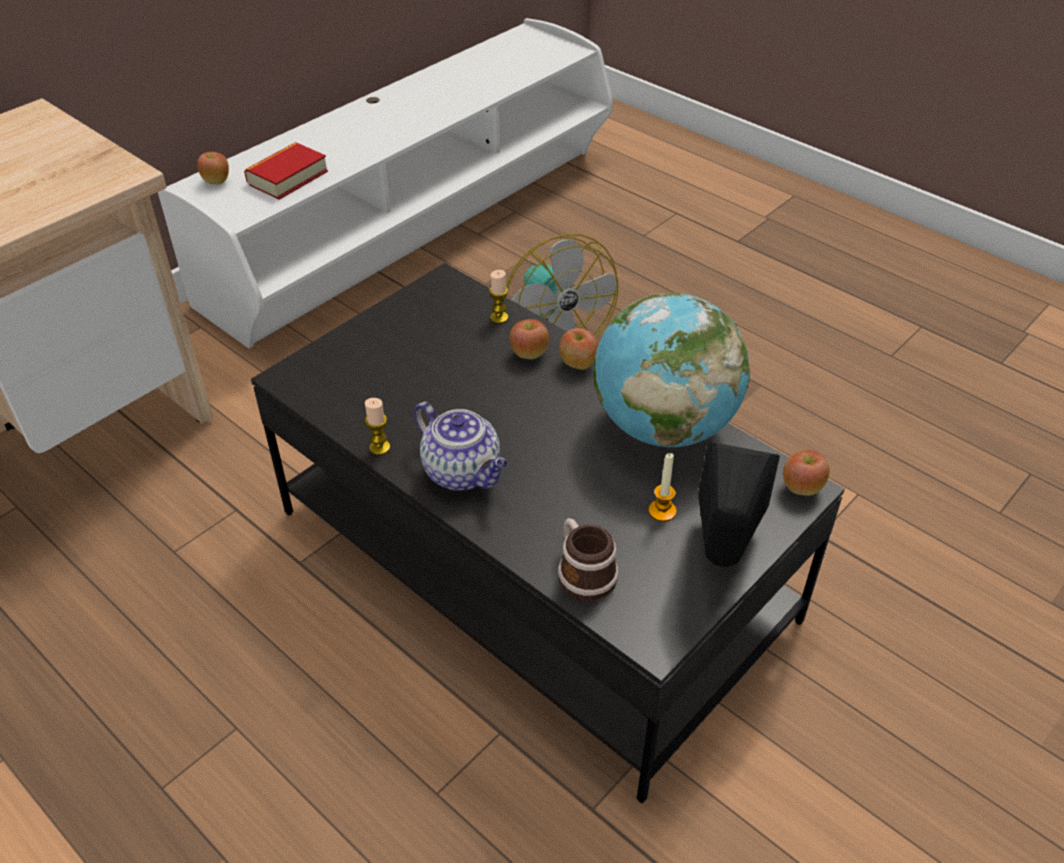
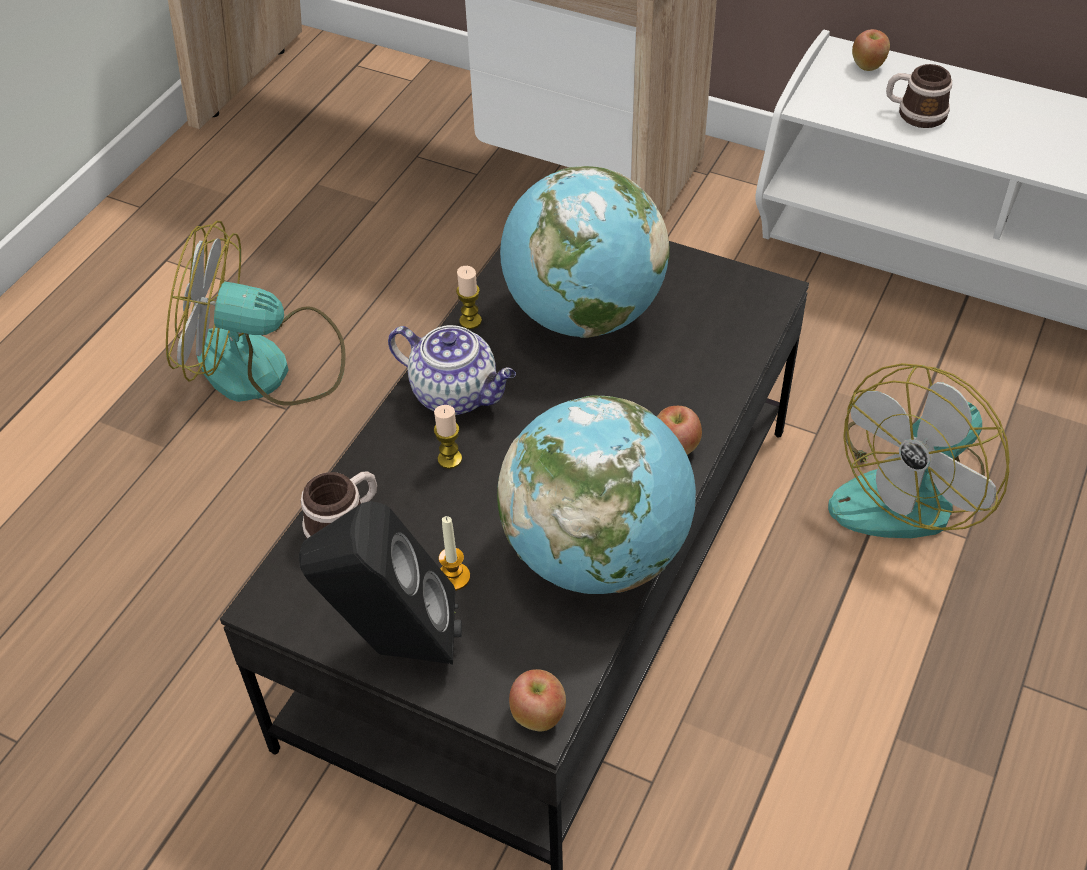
camera: 75 degrees right, 5 degrees up
book [244,142,328,200] -> mug [886,64,952,128]
teapot [414,402,508,491] -> teapot turned 90 degrees counterclockwise [388,325,516,415]
candle [489,270,508,324] -> candle moved to [434,405,462,469]
apple [510,319,549,359] -> none
none -> fan [166,221,346,406]
none -> globe [500,166,670,338]

